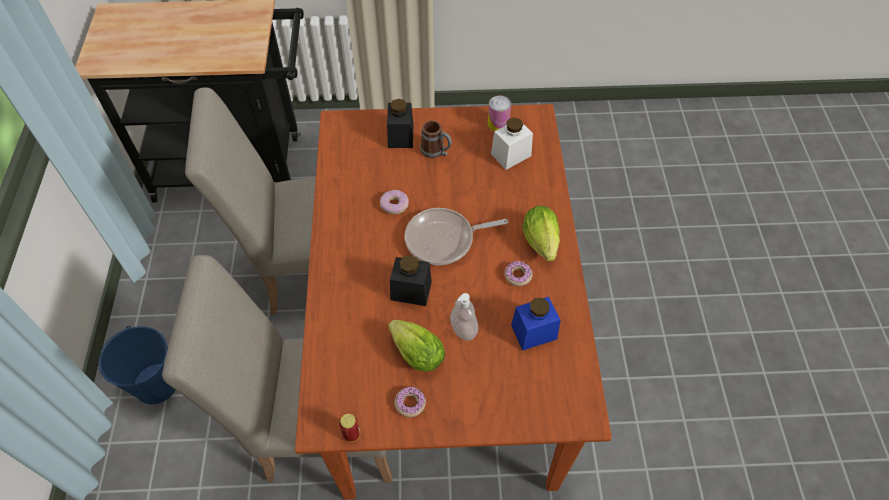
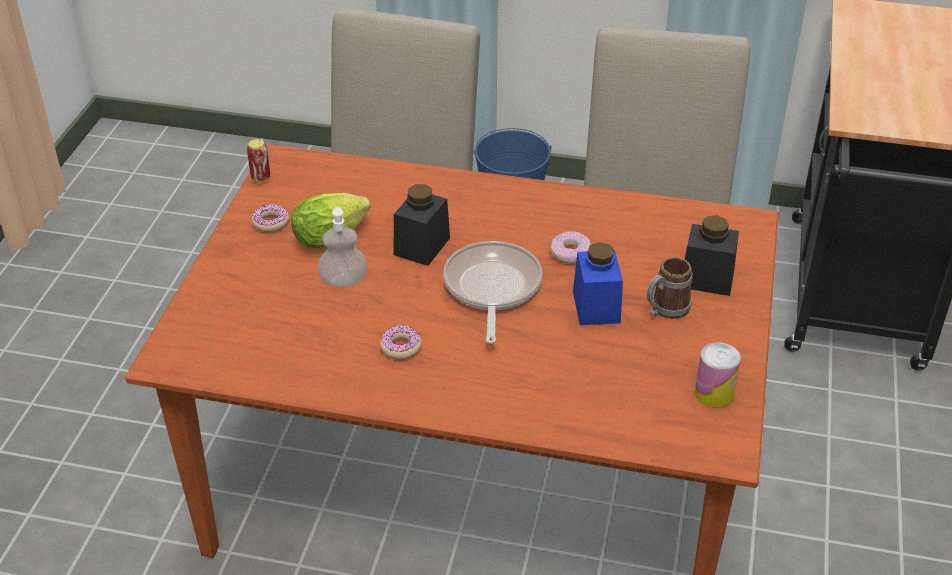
camera: 105 degrees right, 15 degrees down
white jar [491,118,533,170] -> none
blue jar [511,297,561,350] -> blue jar moved to [573,242,623,325]
lettuce [523,206,560,261] -> none

